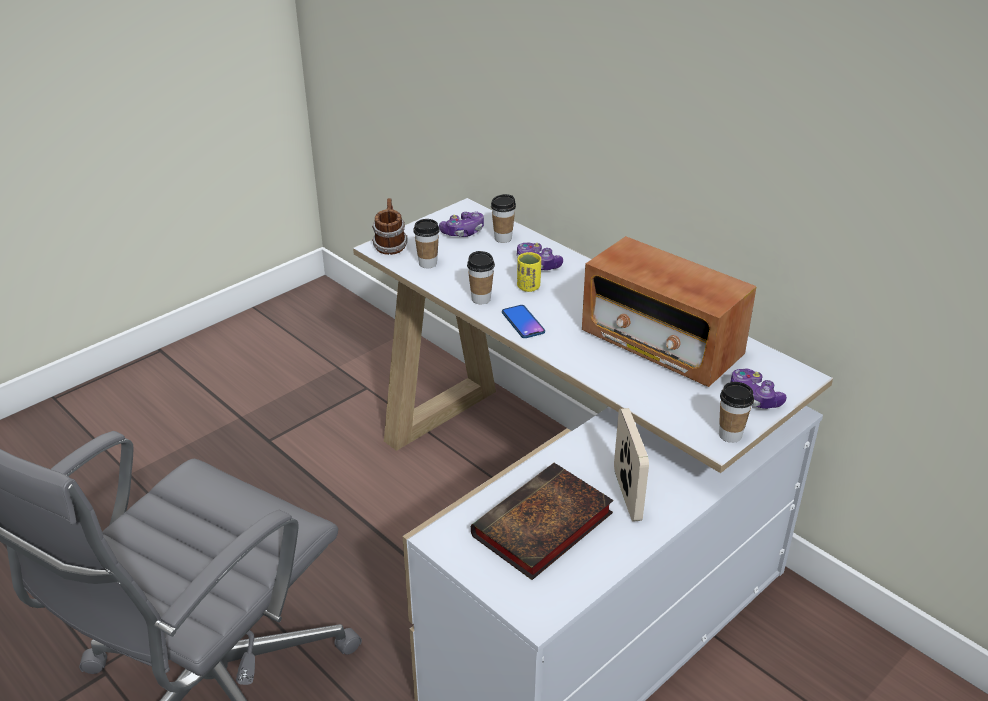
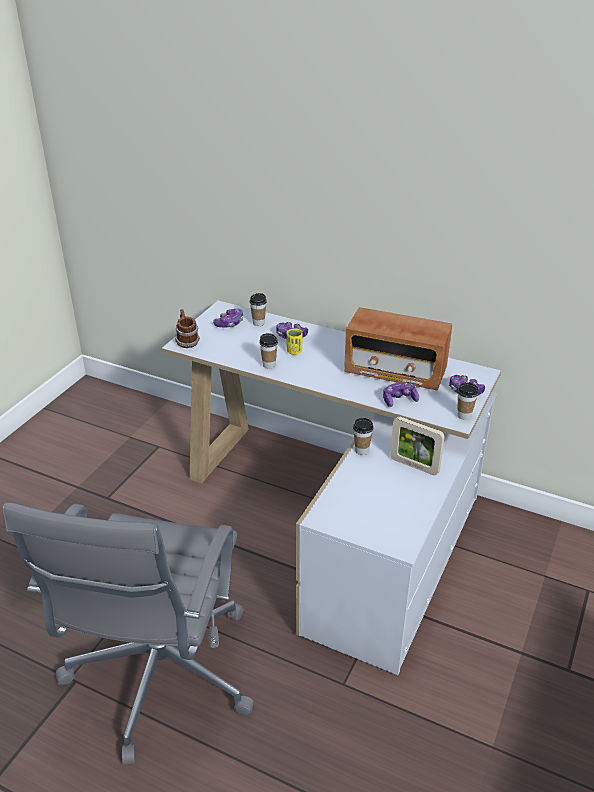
camera: 20 degrees left, 0 degrees up
cup [413,219,440,268] -> cup moved to [353,418,373,455]
book [471,463,614,580] -> none
phone [502,305,545,338] -> none
picture frame [614,408,649,522] -> picture frame turned 150 degrees clockwise [390,416,445,475]
none -> game controller [383,383,419,407]

